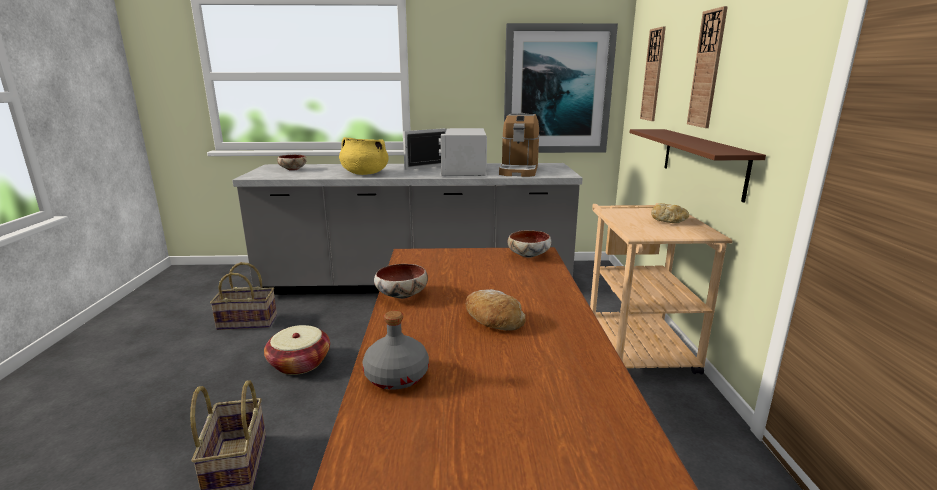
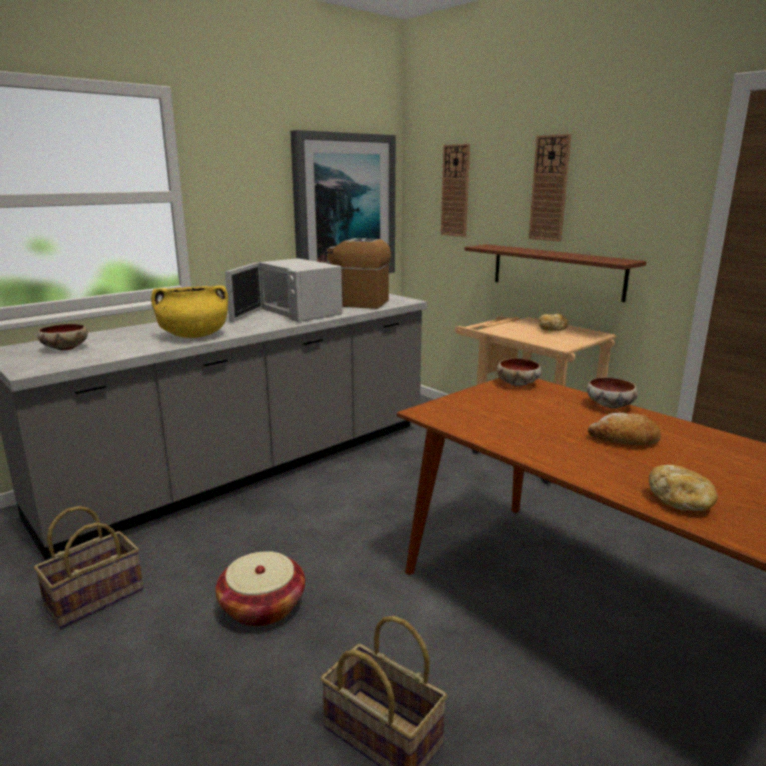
camera: 40 degrees left, 0 degrees up
grey bottle [362,310,429,390] -> bread [649,465,718,511]
bowl [374,264,428,299] -> bowl moved to [587,377,638,409]
coffee machine [499,113,540,177] -> coffee machine turned 135 degrees clockwise [324,238,391,309]

